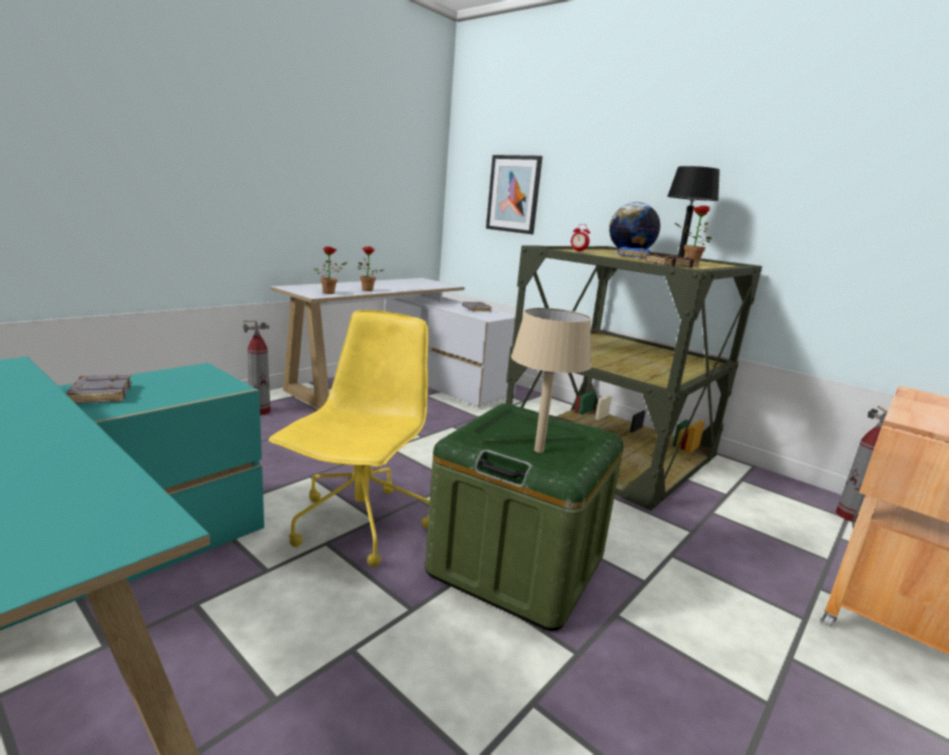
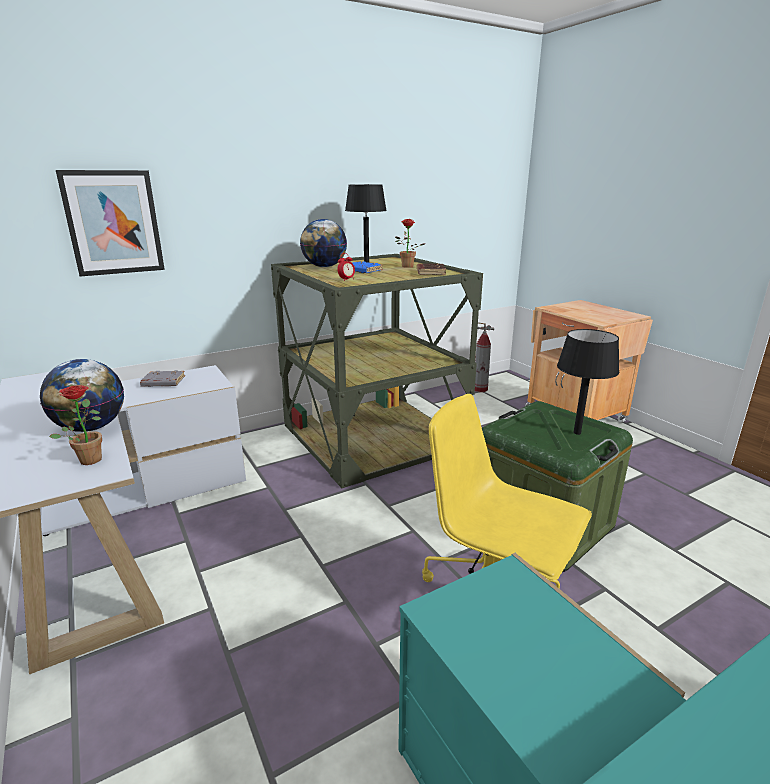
camera: 70 degrees left, 5 degrees up
grey book [66,374,132,404] -> none
fire extinguisher [243,320,271,415] -> none
potted plant [358,246,384,291] -> globe [40,359,124,432]
beige table lamp [511,308,592,453] -> black table lamp [557,329,619,435]

